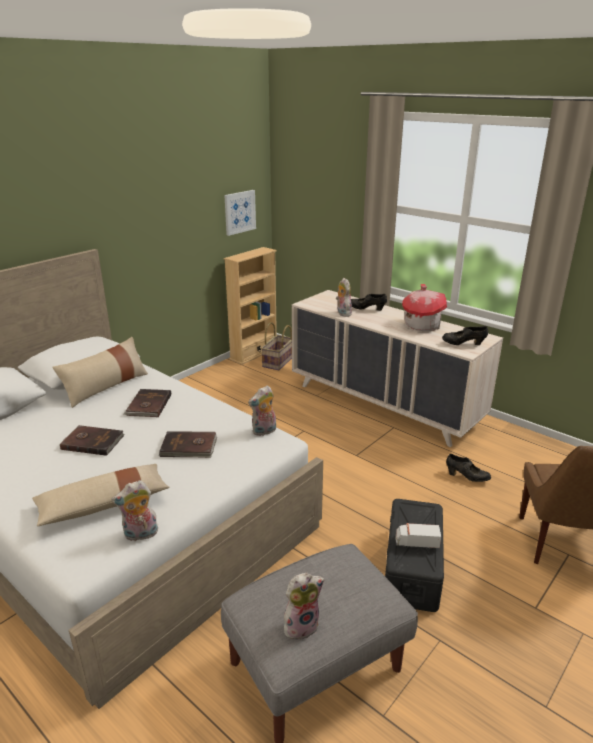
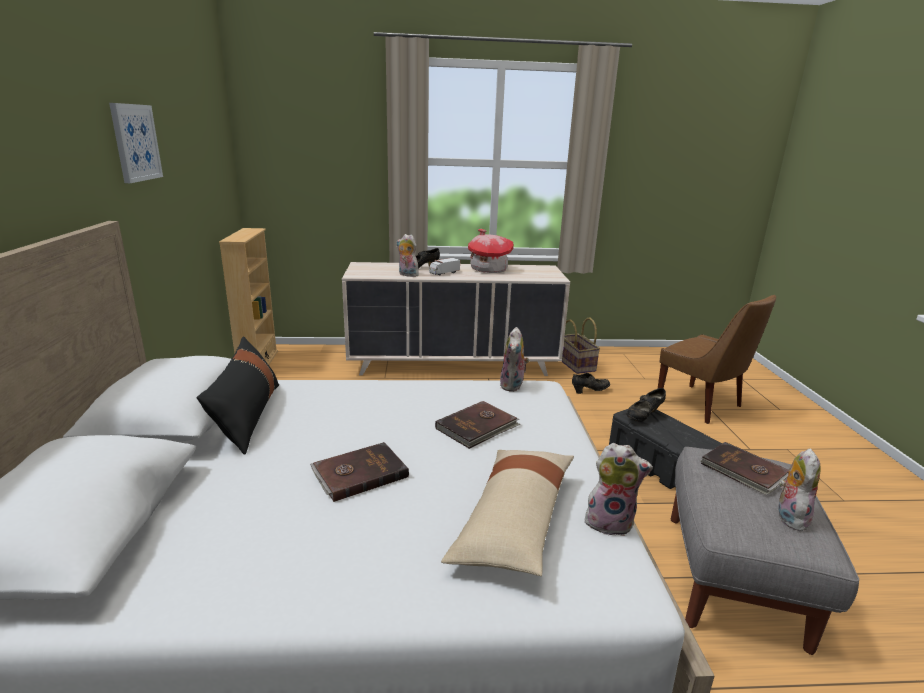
camera: 45 degrees left, 5 degrees down
beige pillow [52,337,148,408] -> black pillow [196,336,279,455]
plush toy [111,480,158,542] -> plush toy turned 105 degrees counterclockwise [584,443,653,536]
brown book [124,389,171,417] -> brown book moved to [700,442,789,495]
picture [224,190,256,236] -> picture moved to [109,103,163,183]
basket [261,322,292,370] -> basket moved to [562,318,600,374]
toy truck [395,523,441,549] -> toy truck moved to [429,258,460,276]
black shoe [442,326,488,345] -> black shoe moved to [626,388,666,422]

